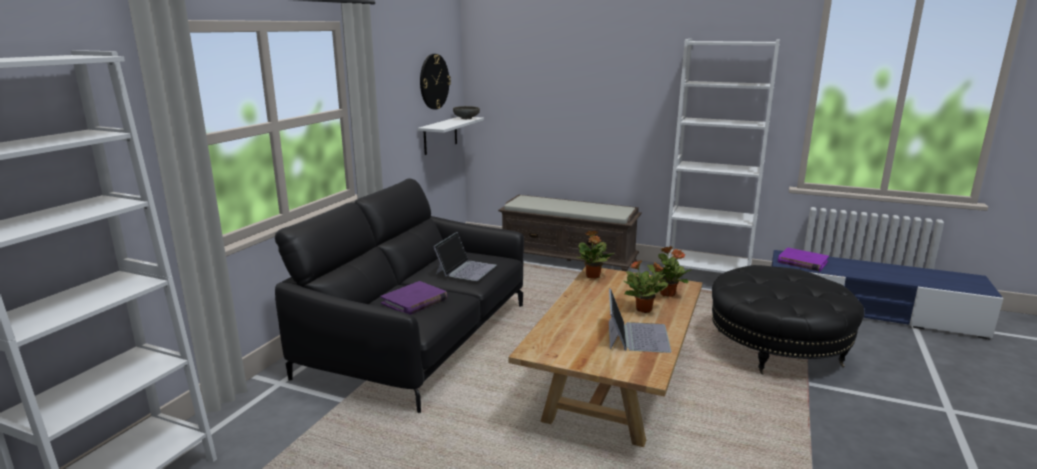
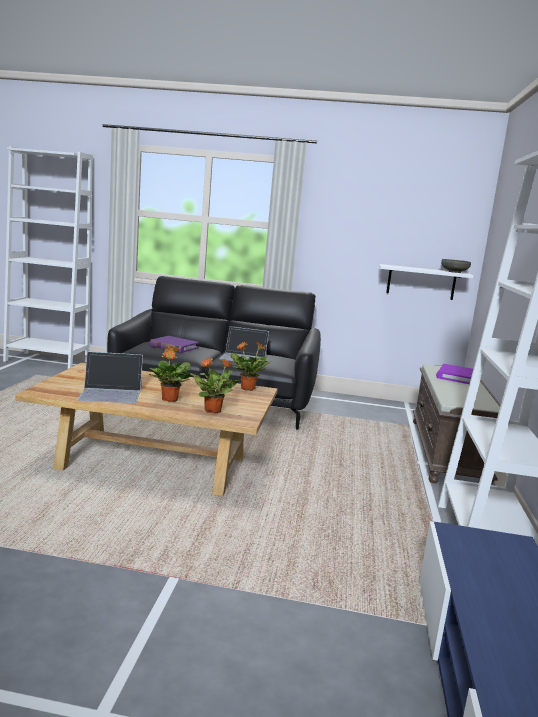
camera: 75 degrees right, 5 degrees down
wall clock [420,54,451,110] -> none
black ottoman [712,265,865,375] -> none
purple book [778,247,829,271] -> purple book moved to [436,364,473,384]

